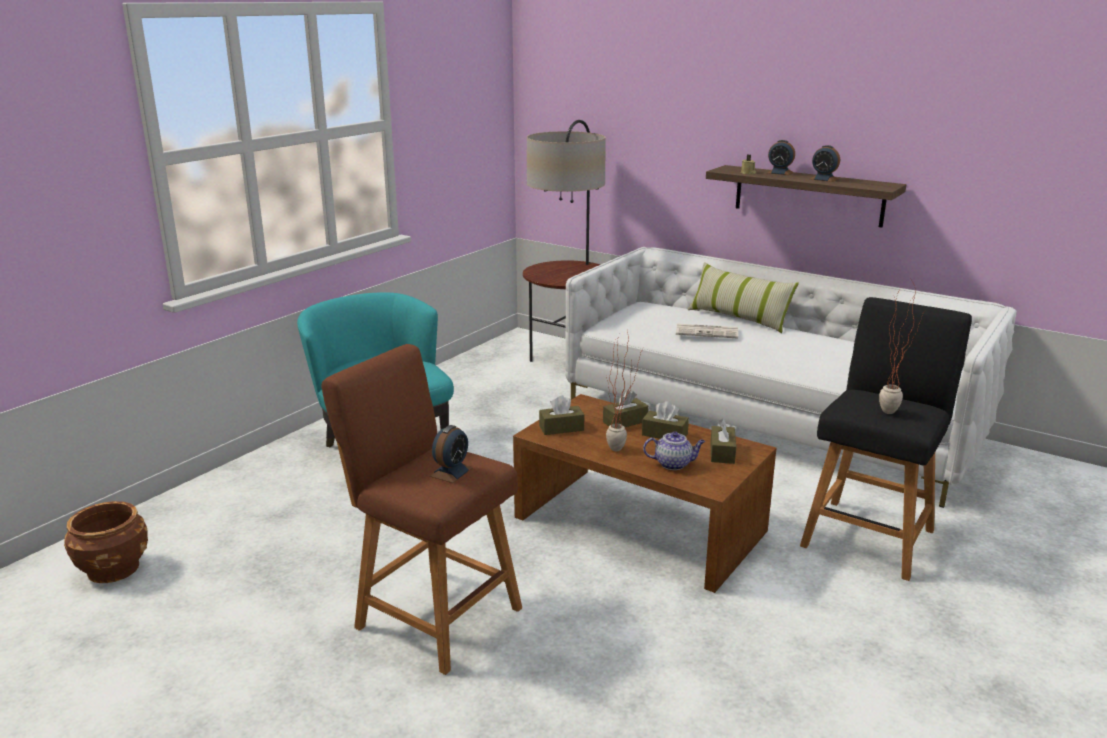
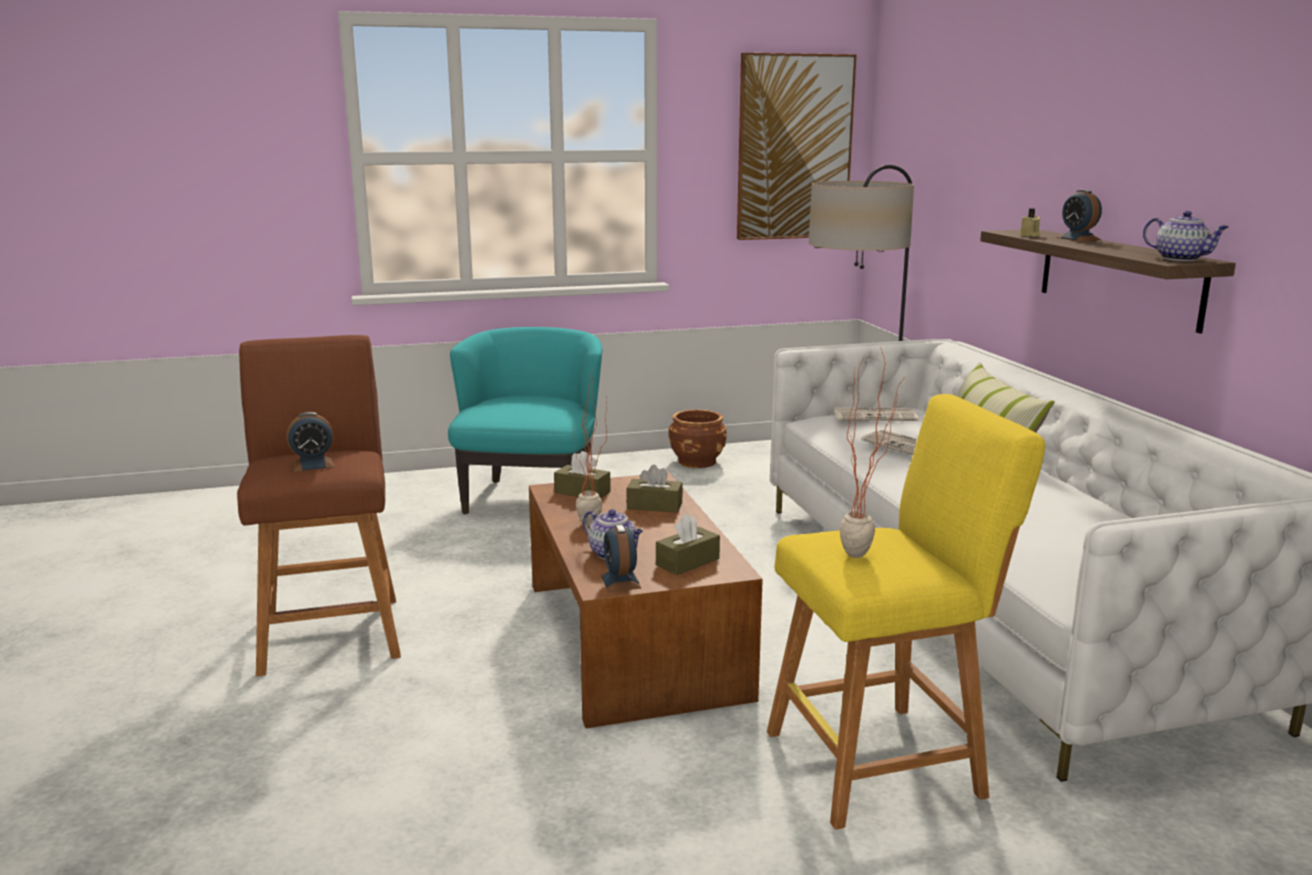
camera: 40 degrees right, 5 degrees down
brown planter [64,501,148,583] -> brown planter moved to [668,410,727,468]
brown tissue box [642,401,689,439] -> none
black stool [800,297,972,581] -> yellow stool [767,394,1045,830]
alarm clock [810,145,840,182] -> alarm clock moved to [600,524,641,592]
none -> picture [737,53,856,240]
none -> newspaper [834,408,919,421]
none -> teapot [1143,211,1229,261]

